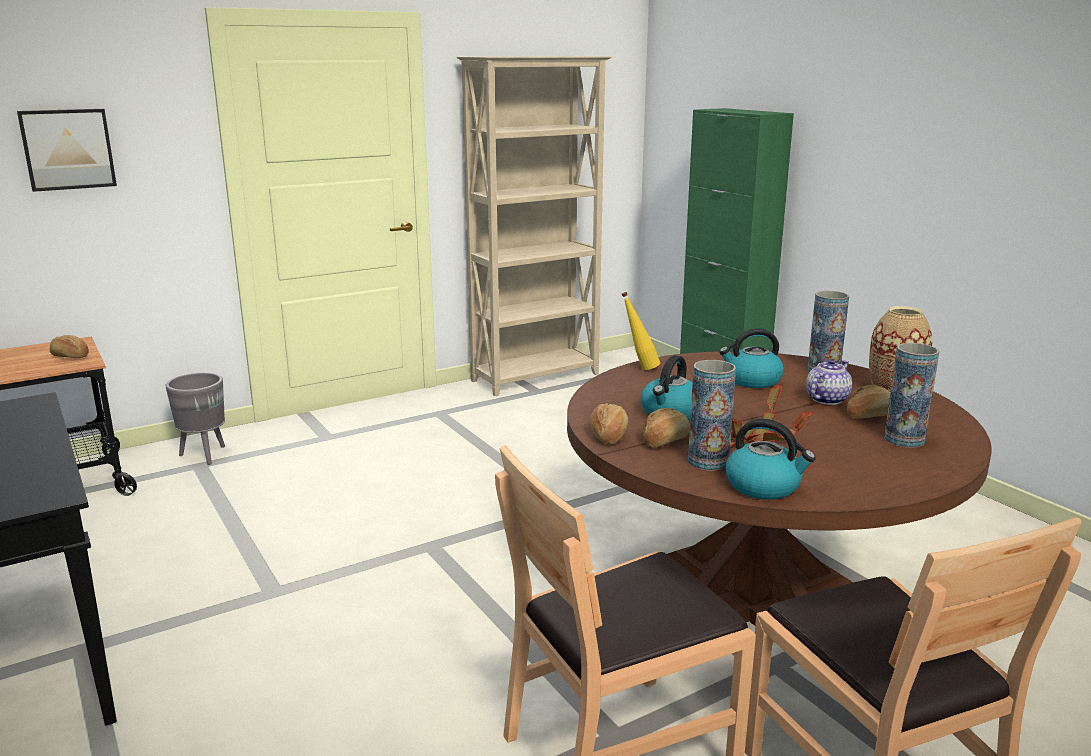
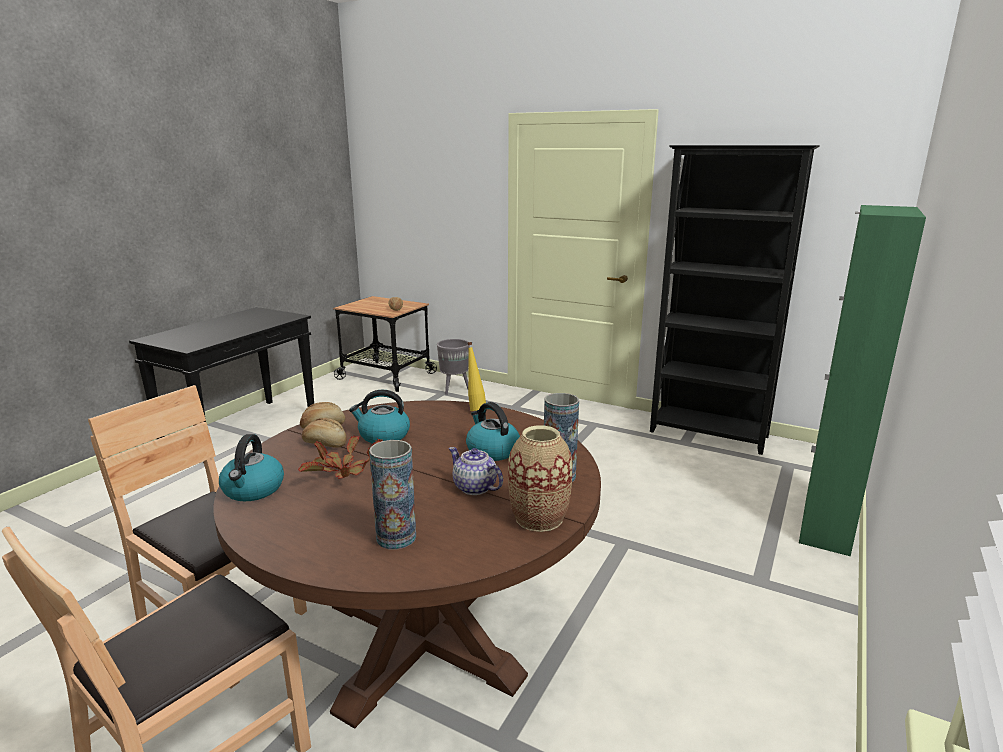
camera: 60 degrees right, 0 degrees up
picture [17,109,117,192] -> none
beige bookcase [457,56,612,396] -> black bookcase [650,145,820,455]
vase [688,360,736,470] -> none
teapot [806,359,852,405] -> teapot turned 150 degrees counterclockwise [449,447,503,495]
bread [847,385,890,419] -> none

